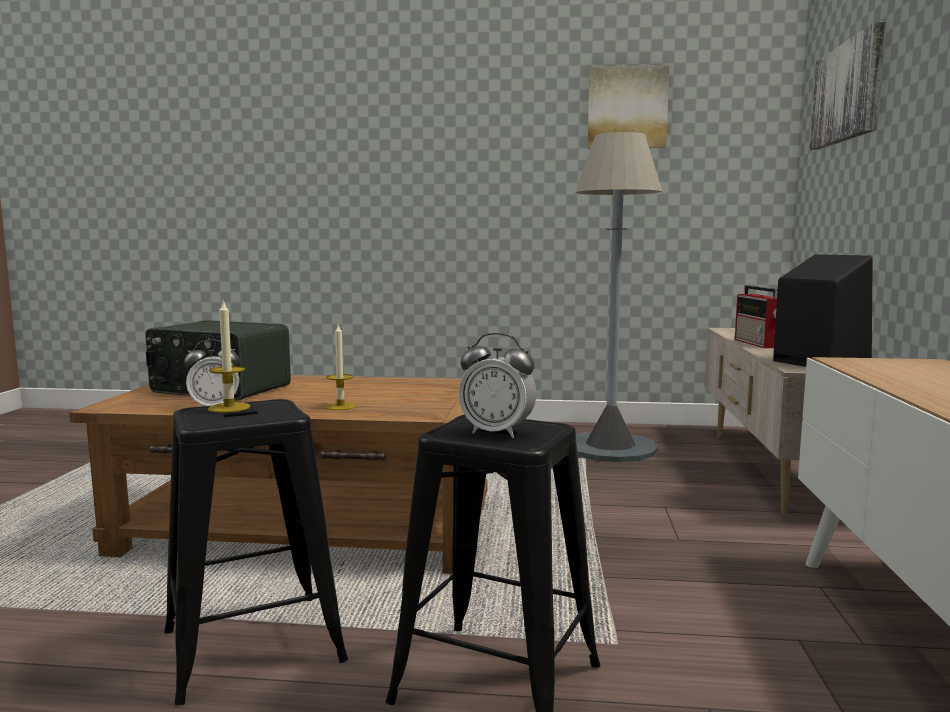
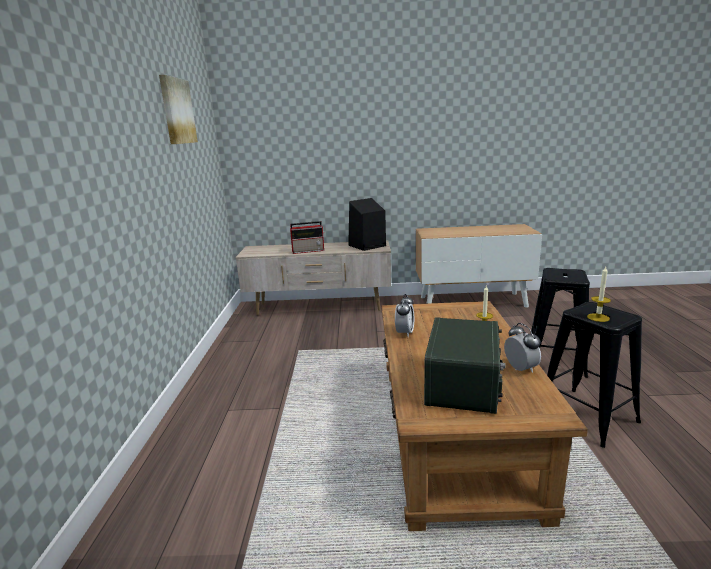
camera: 95 degrees left, 10 degrees up
alarm clock [458,333,537,438] -> alarm clock moved to [395,294,414,337]
grey floor lamp [575,132,662,462] -> none
picture [810,22,885,150] -> none

